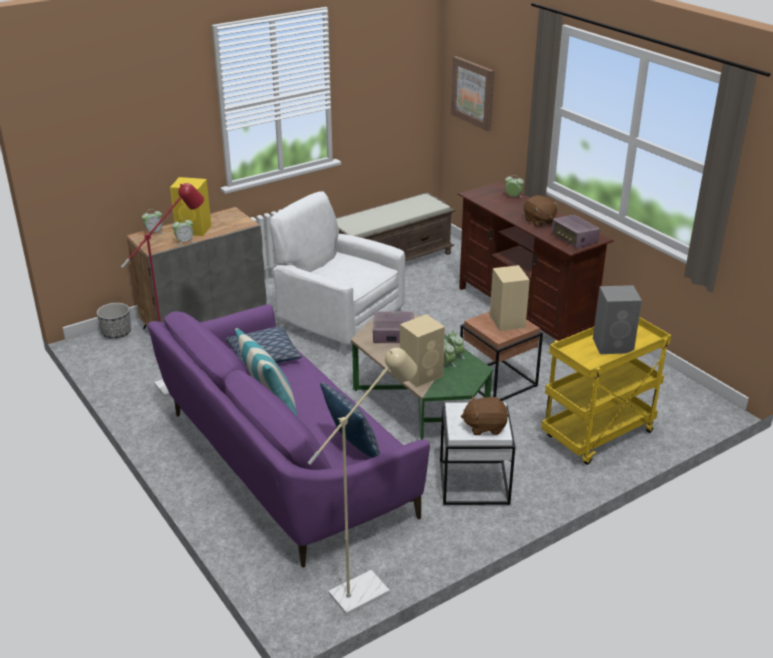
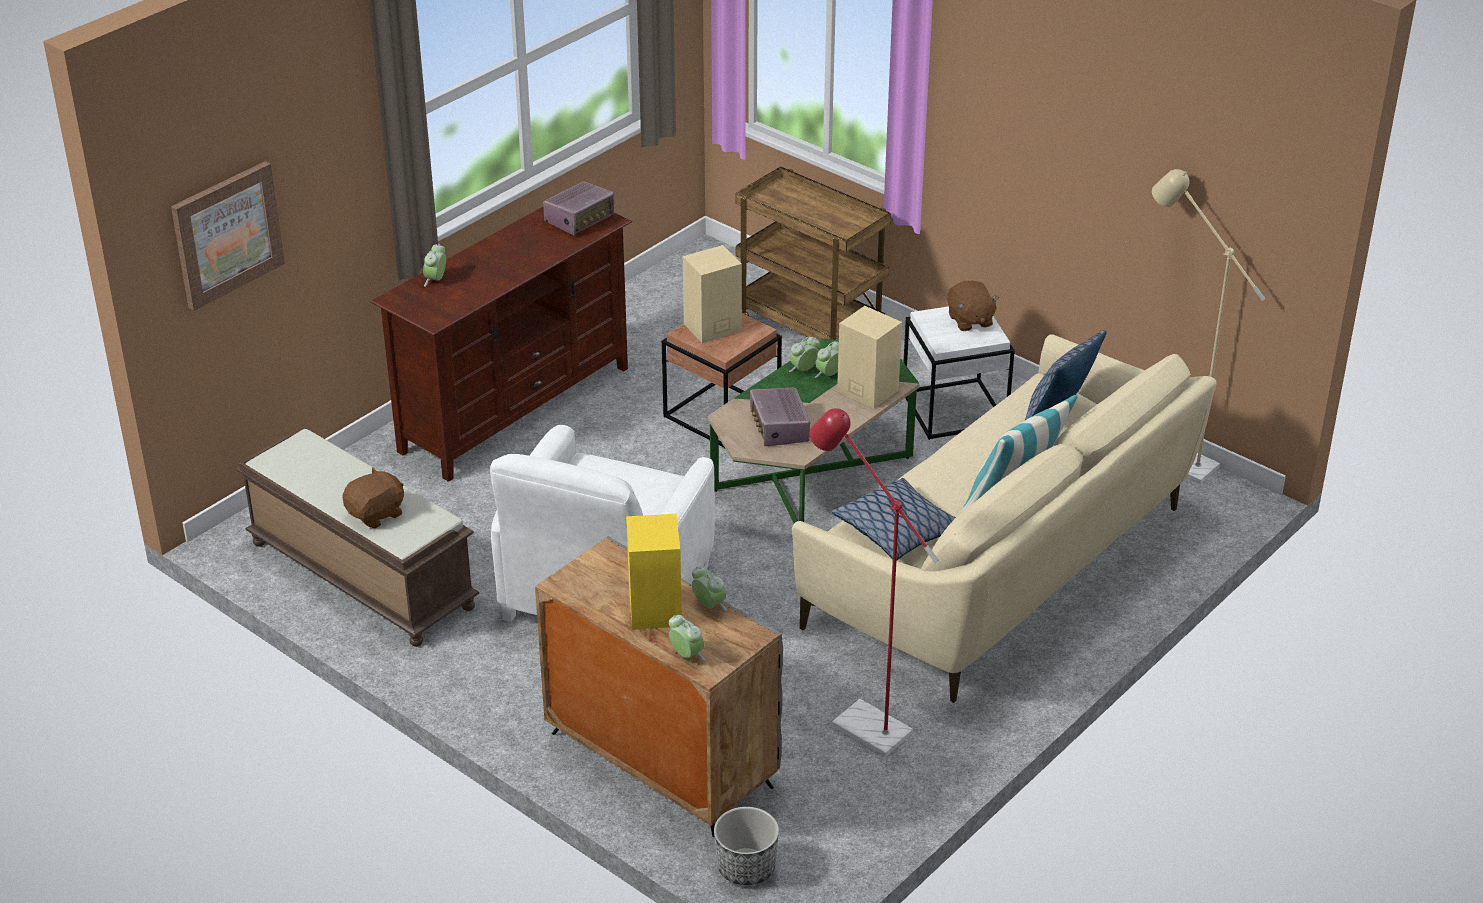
camera: 105 degrees left, 5 degrees up
purple sofa [148,304,430,568] -> beige sofa [792,334,1217,703]
brown plush toy [524,195,559,227] -> brown plush toy moved to [342,467,404,528]
yellow cart [541,317,671,465] -> brown cart [736,167,891,341]
grey speaker [593,285,642,354] -> none

